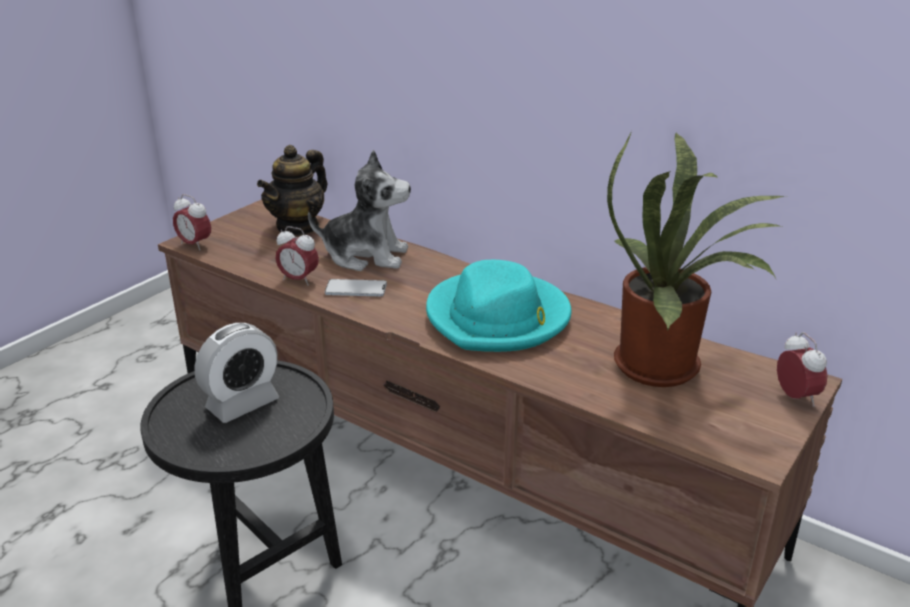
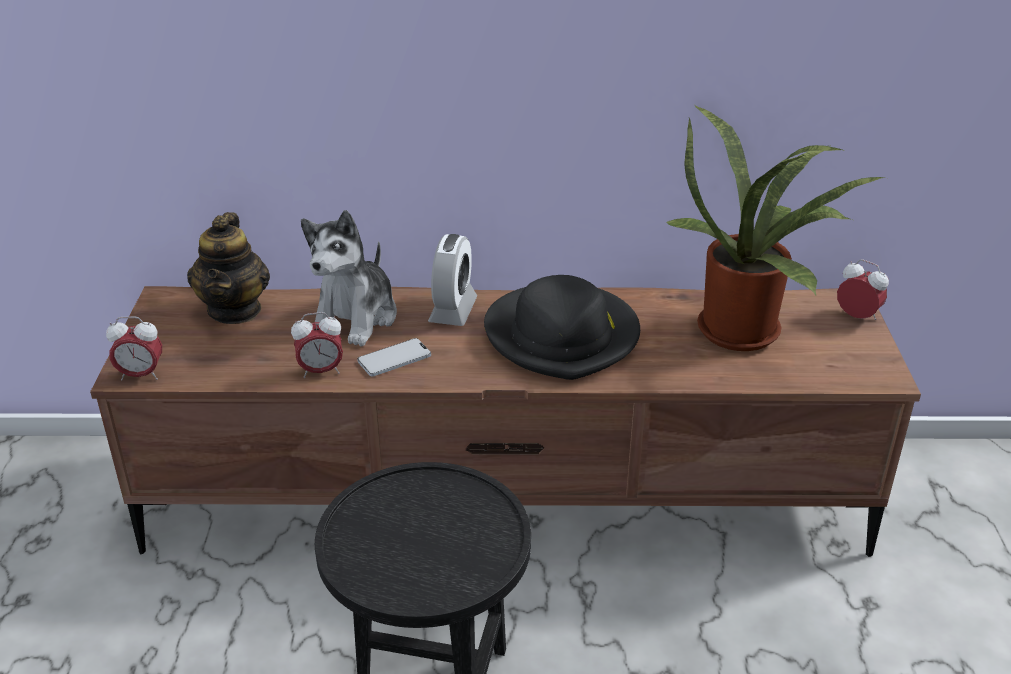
camera: 35 degrees left, 5 degrees up
alarm clock [195,323,279,423] -> alarm clock moved to [428,234,477,326]
plush toy [308,150,411,271] -> plush toy turned 135 degrees clockwise [301,210,397,346]
turquoise hat [426,260,572,352] -> black hat [484,275,640,380]

